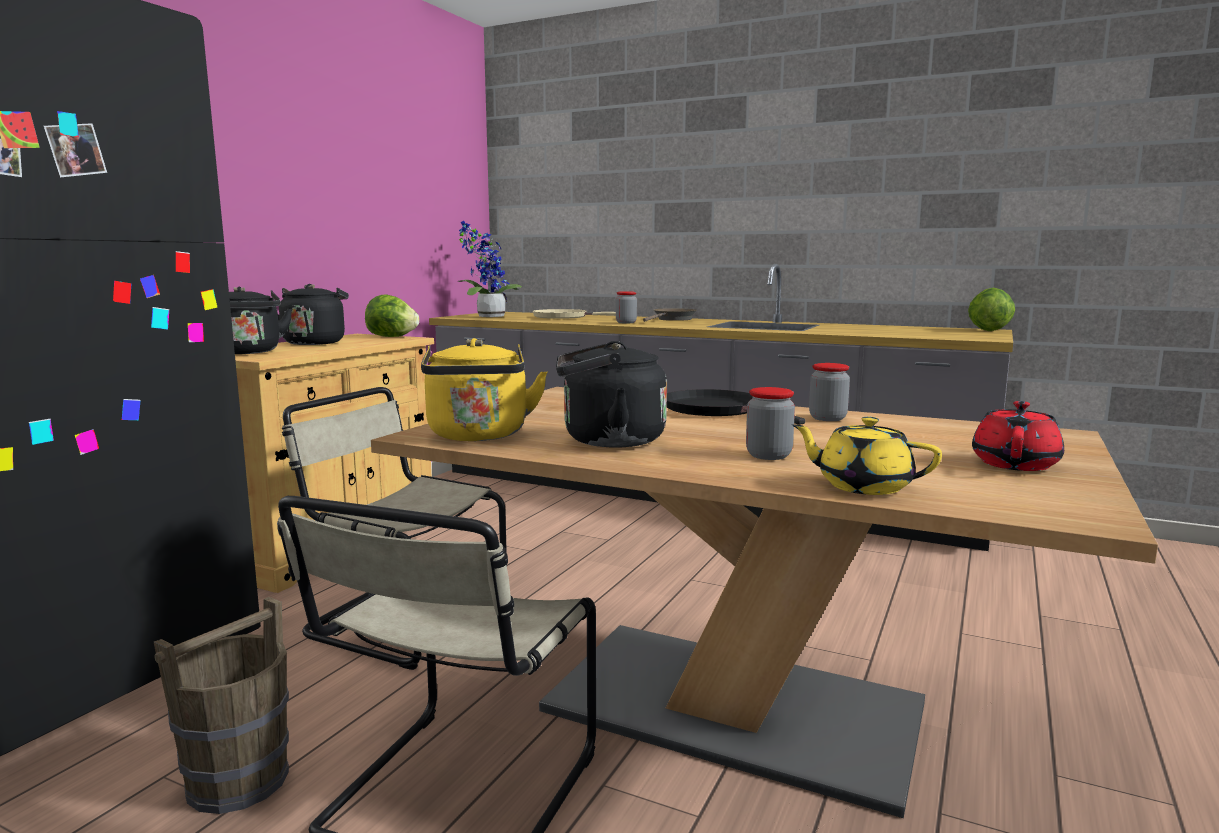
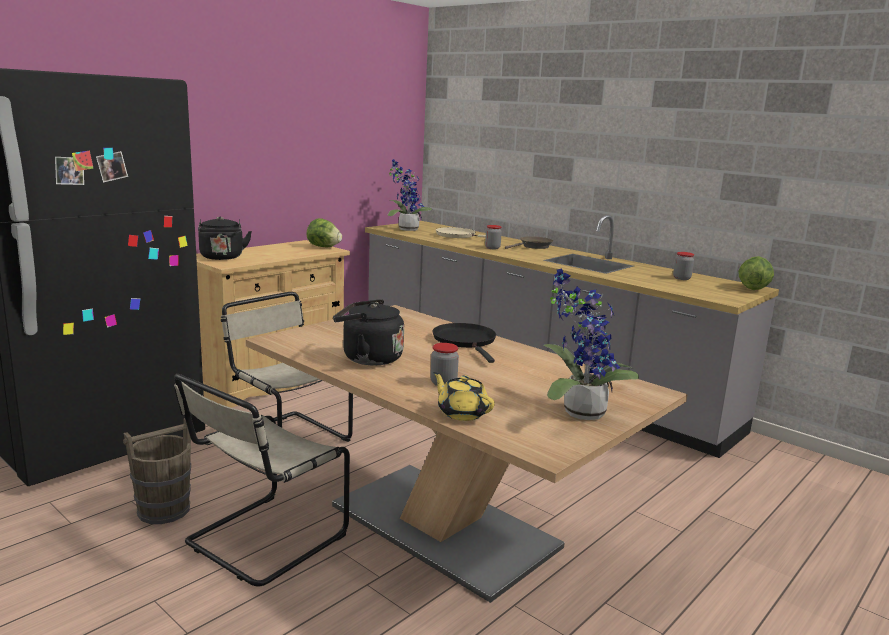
camera: 15 degrees right, 5 degrees up
black kettle [278,284,349,345] -> none
yellow kettle [421,338,548,441] -> none
jar [809,363,850,421] -> jar moved to [673,252,694,280]
red teapot [972,401,1064,471] -> potted plant [543,269,639,420]

